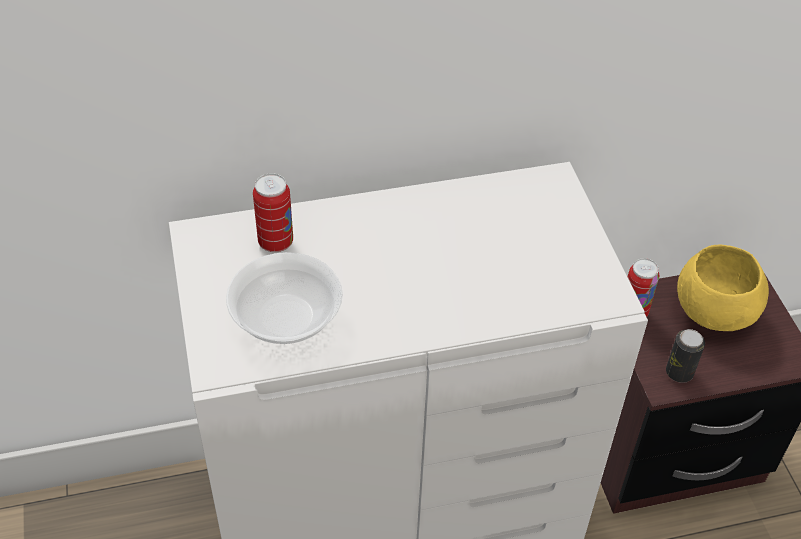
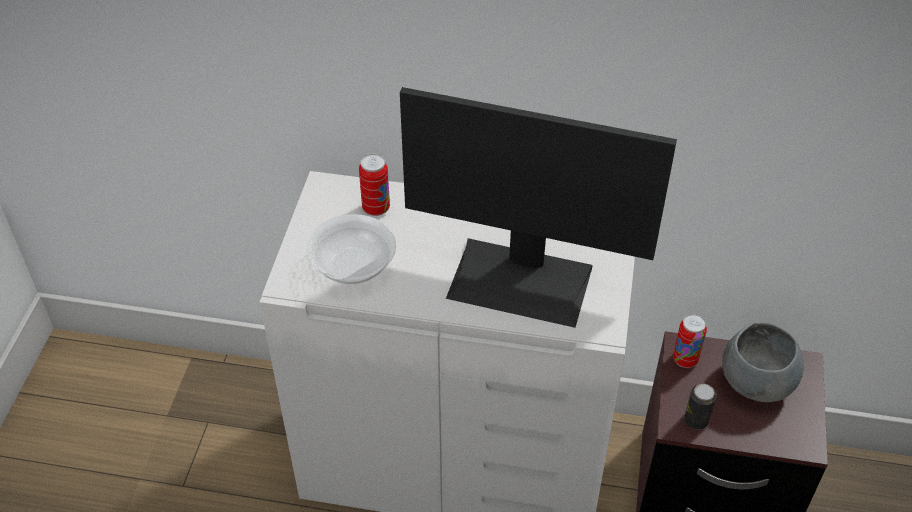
camera: 25 degrees right, 0 degrees up
yellow bowl [677,245,769,331] -> grey bowl [722,322,804,402]
none -> monitor [400,87,677,328]

